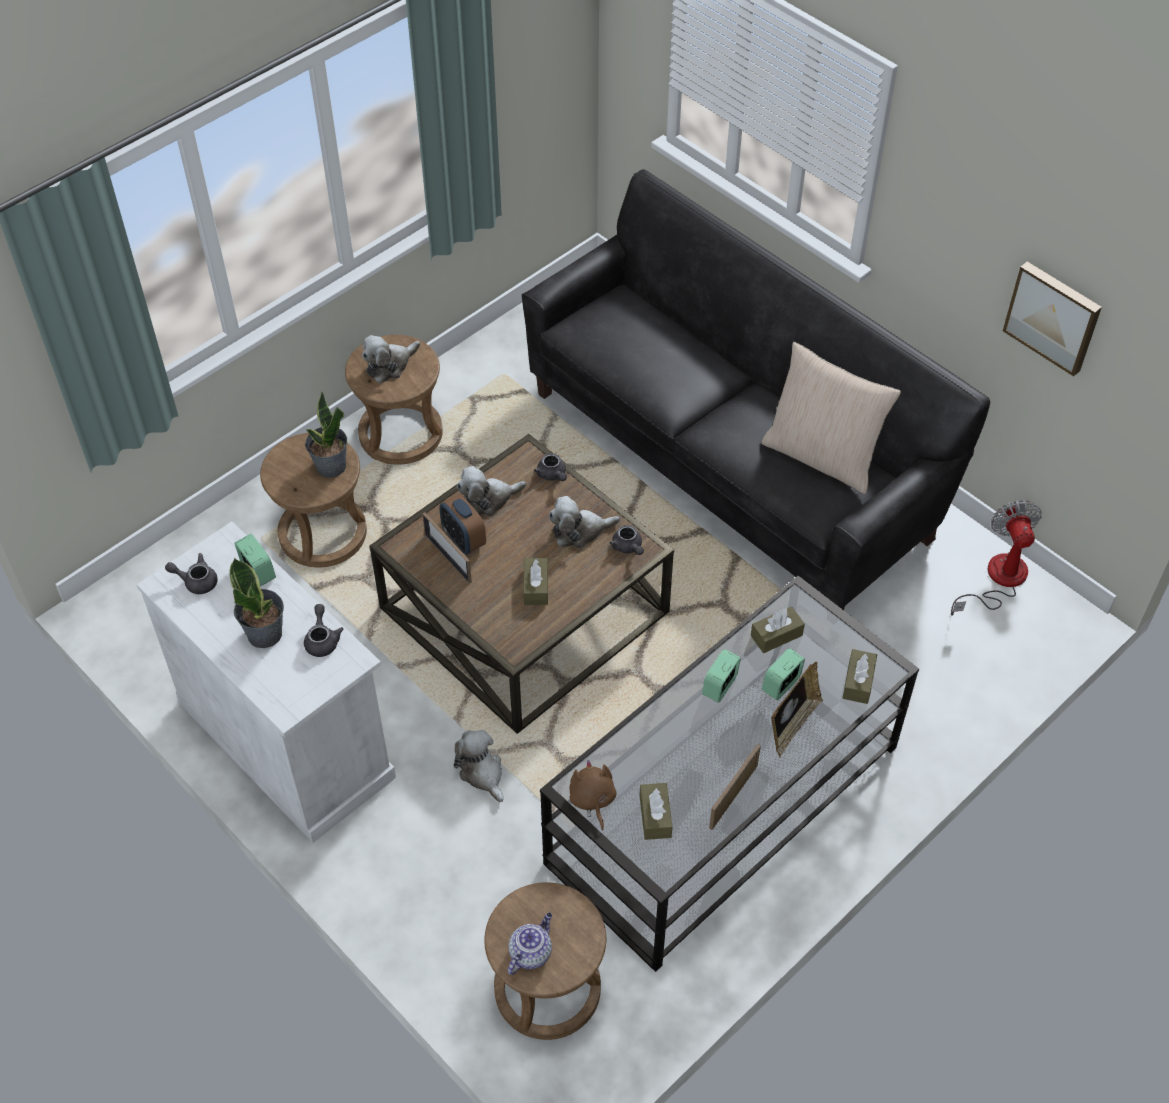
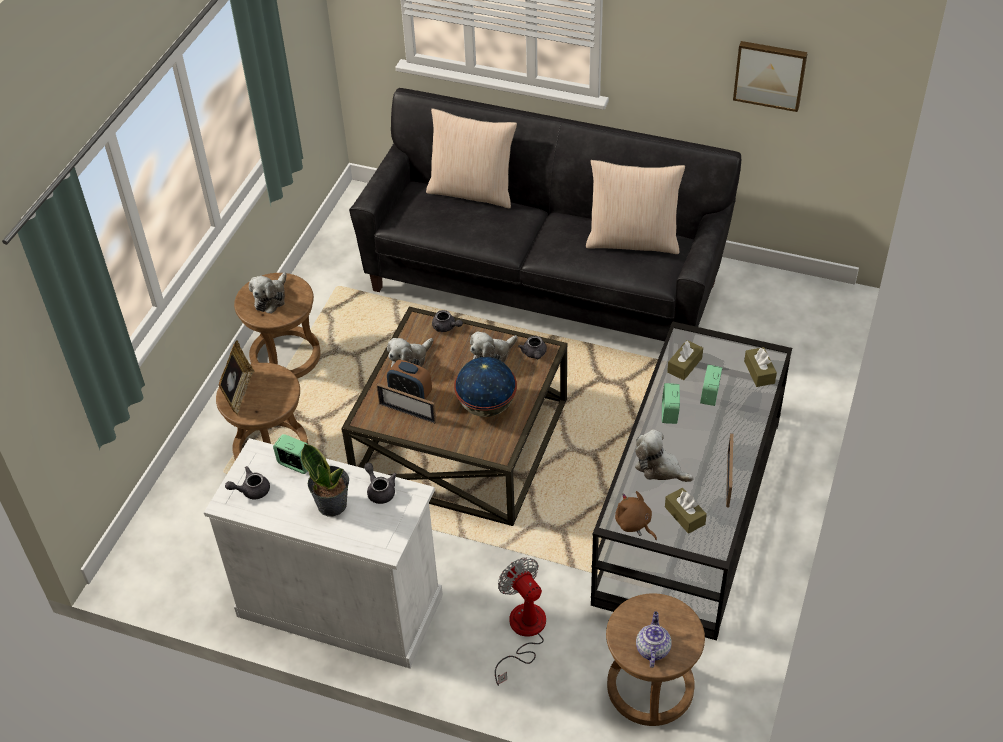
camera: 25 degrees left, 5 degrees down
potted plant [305,391,347,478] -> none
plush toy [454,730,504,802] -> plush toy moved to [635,429,693,482]
brown tissue box [523,558,548,605] -> globe [454,357,517,417]
grey teapot [610,525,644,555] -> grey teapot turned 45 degrees clockwise [518,336,547,359]
picture frame [771,662,823,757] -> picture frame moved to [219,340,255,415]
fan [951,500,1042,616] -> fan moved to [495,557,546,686]
none -> beige pillow [426,108,517,208]

